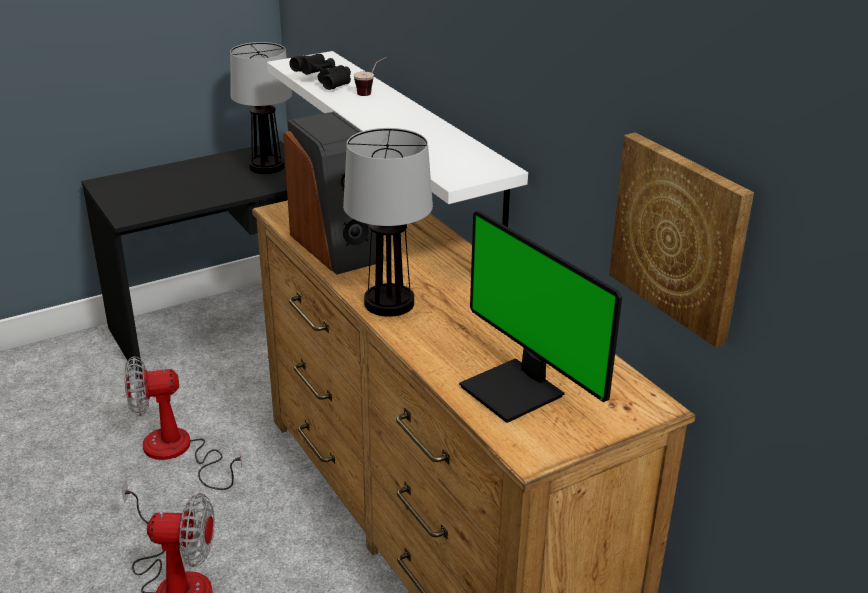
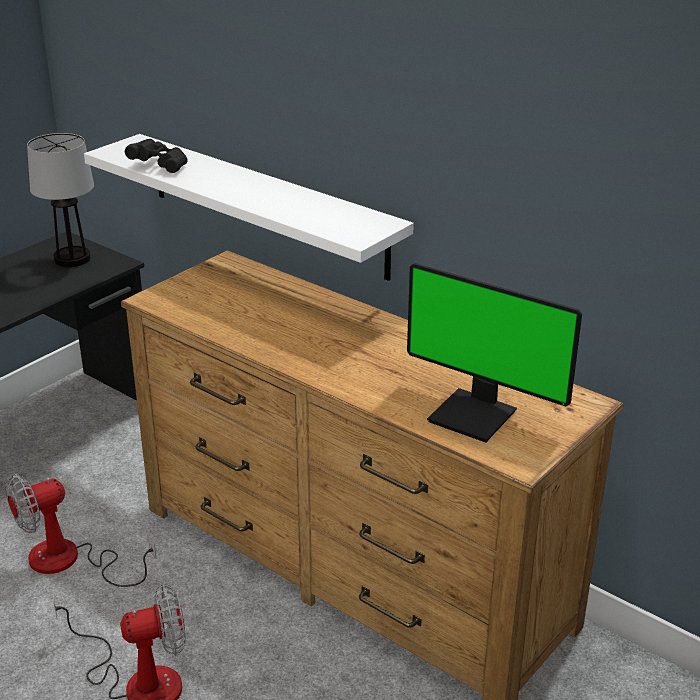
camera: 20 degrees left, 0 degrees up
speaker [283,112,376,275] -> none
table lamp [343,128,433,317] -> none
cup [354,56,387,96] -> none
picture [609,132,754,347] -> none

